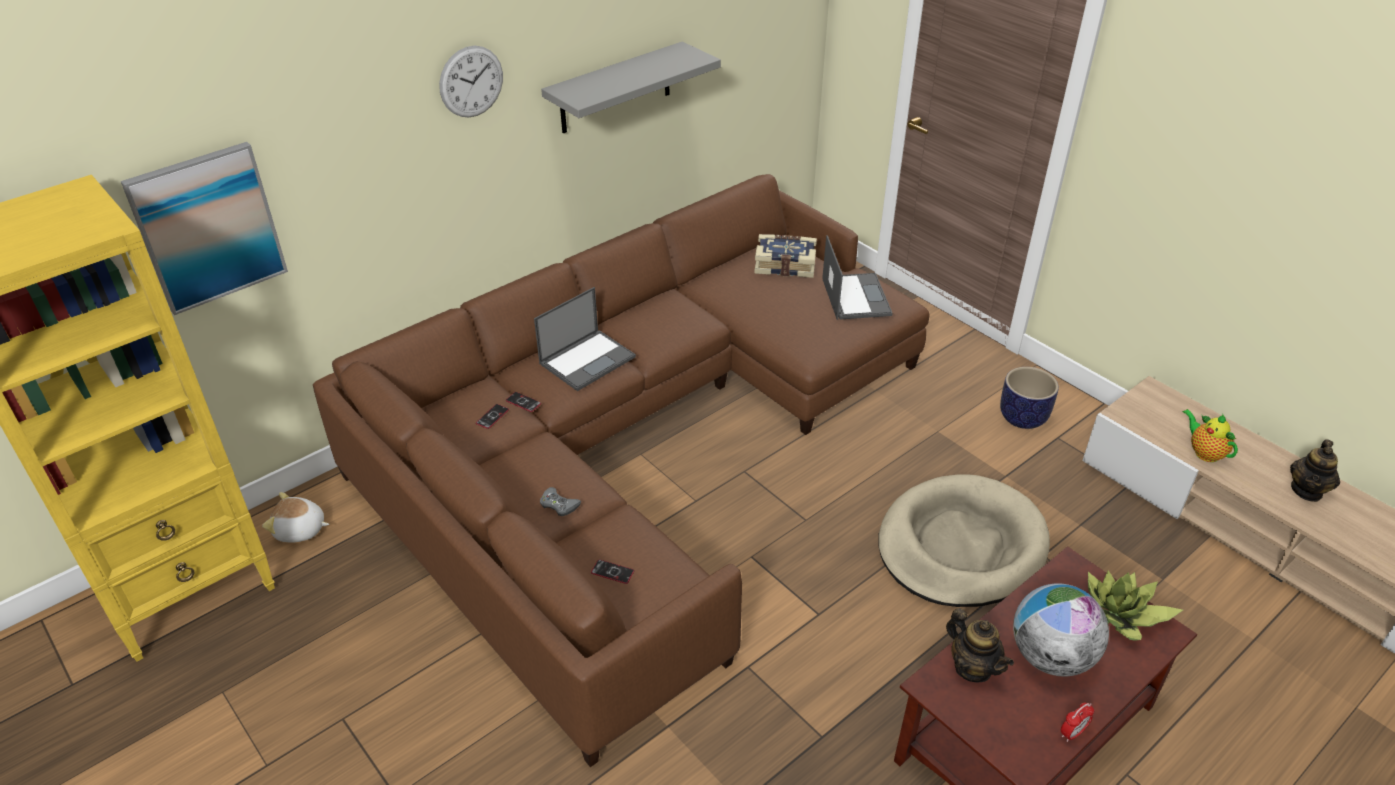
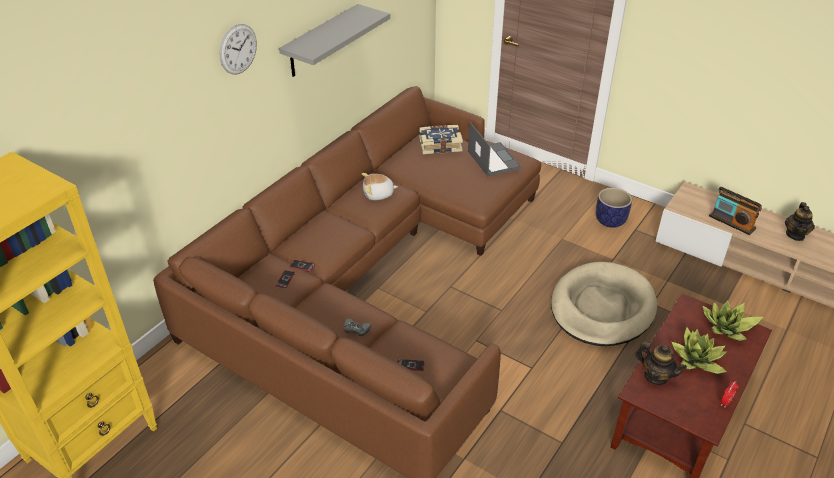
camera: 15 degrees left, 0 degrees up
picture [121,142,288,315] -> none
plush toy [262,492,329,543] -> plush toy moved to [362,173,398,200]
laptop [534,287,636,391] -> none
globe [1013,584,1109,676] -> potted plant [672,327,727,374]
teapot [1183,409,1238,462] -> radio [709,187,762,235]

